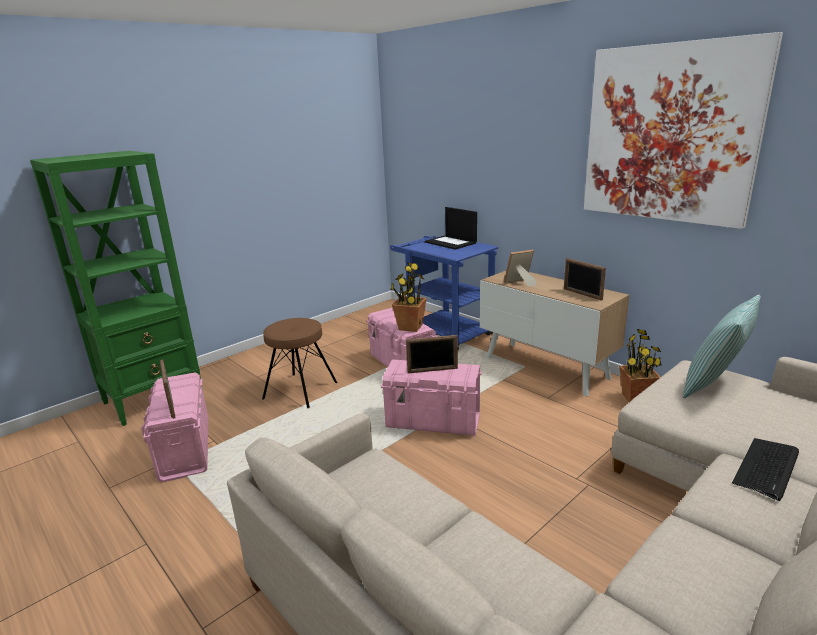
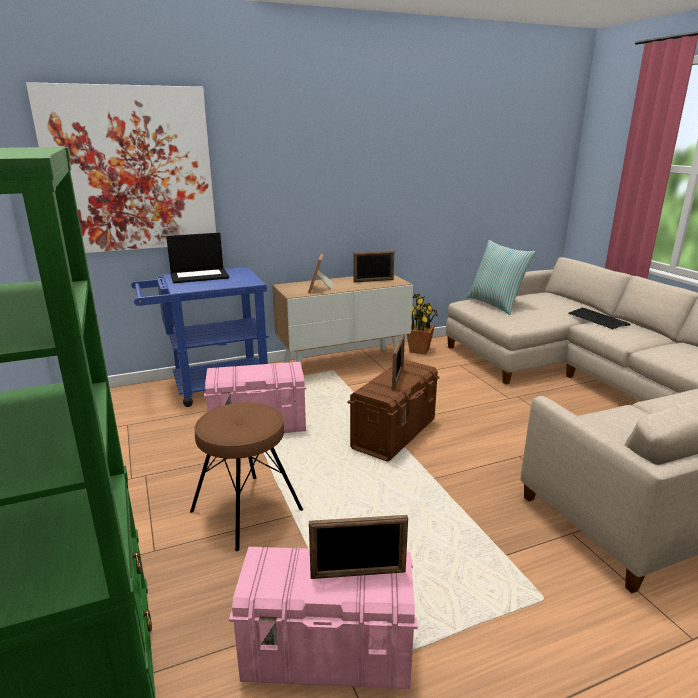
camera: 70 degrees left, 0 degrees up
pink storage box [381,360,482,436] -> brown storage box [348,360,440,462]
potted plant [391,263,427,332] -> none
picture [584,32,783,229] -> picture moved to [26,82,216,253]

